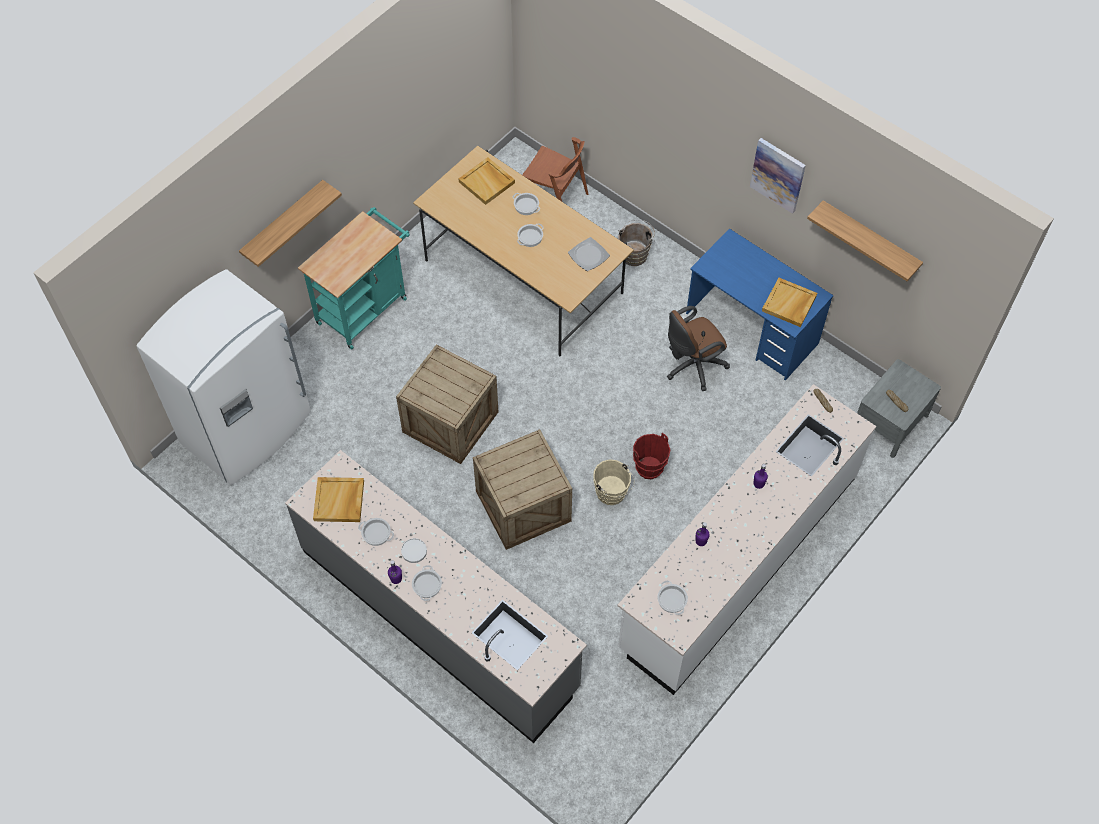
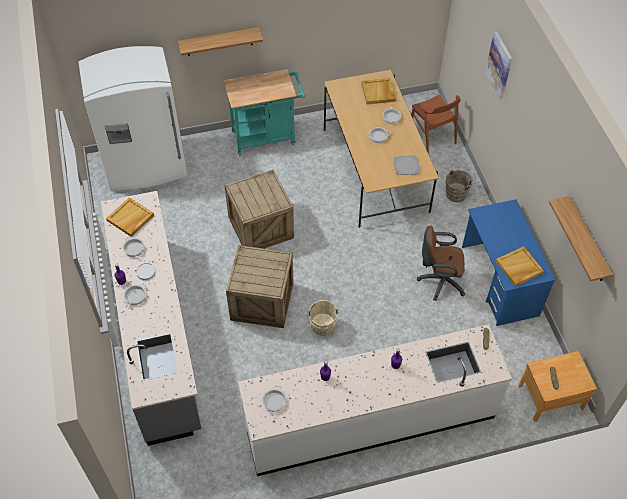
camera: 35 degrees right, 5 degrees down
red bucket [633,433,670,479] -> none
picture [750,138,806,214] -> picture moved to [485,31,512,99]
grey nightstand [857,359,941,458] -> brown nightstand [519,351,596,422]

